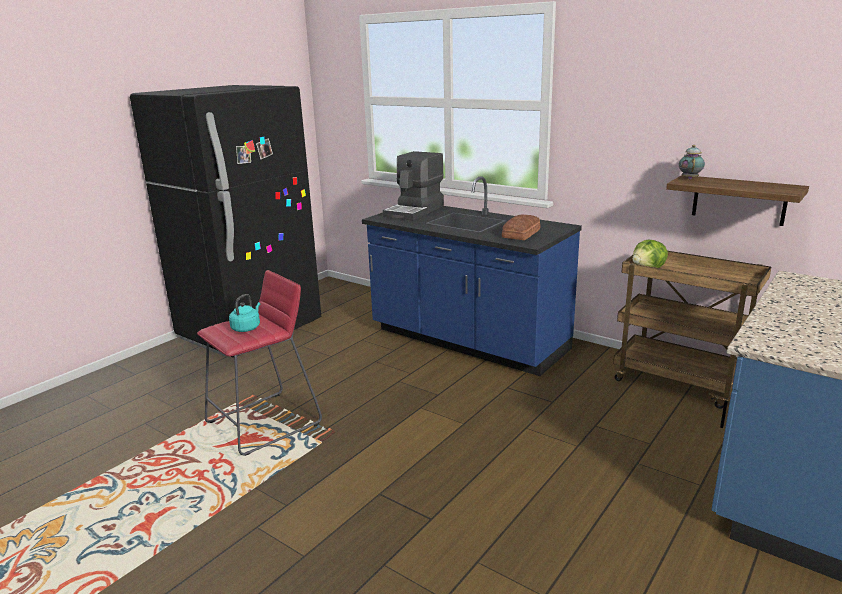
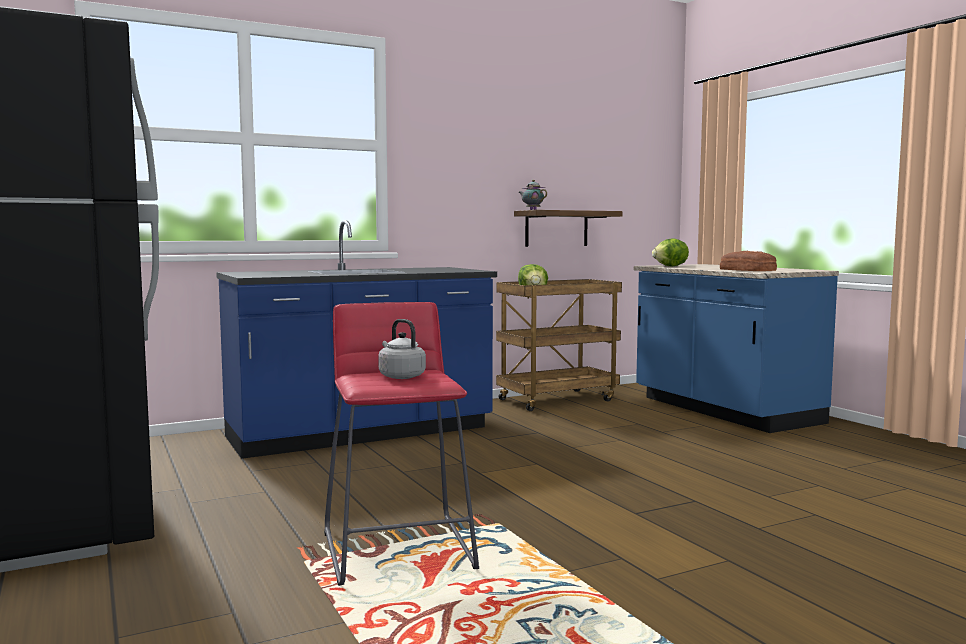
camera: 65 degrees left, 15 degrees down
turquoise kettle [229,294,260,332] -> grey kettle [378,319,426,379]
coffee machine [383,151,444,221] -> none
bread [502,215,540,240] -> bread moved to [720,251,777,271]
none -> lettuce [652,238,689,267]

